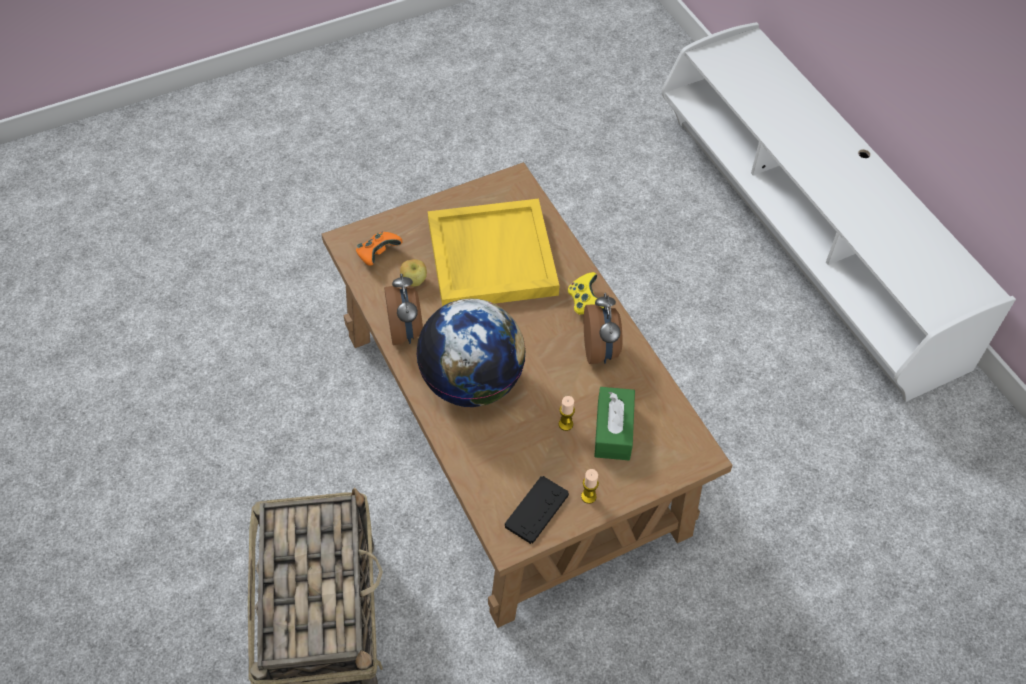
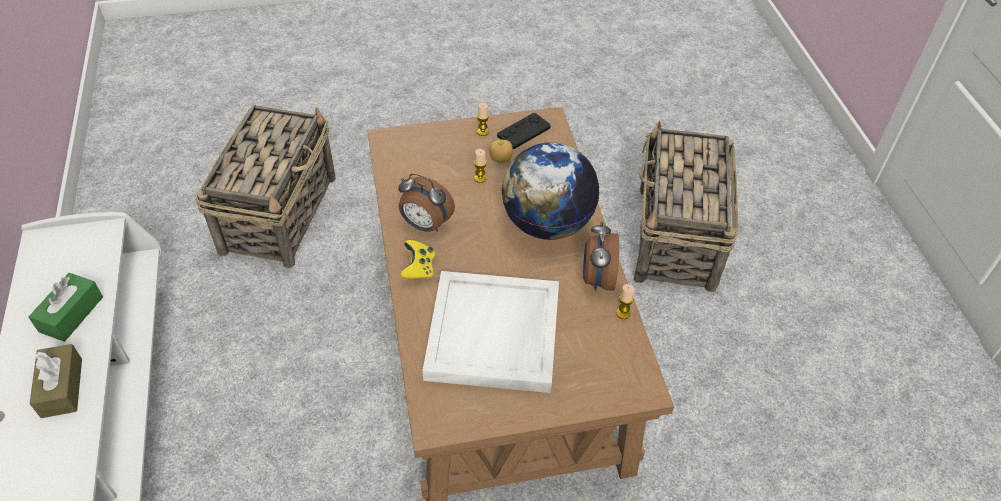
camera: 165 degrees left, 5 degrees down
orange game controller [356,232,403,266] -> none
apple [400,259,427,287] -> apple moved to [489,139,513,163]
yellow tray [428,199,559,307] -> white tray [422,271,559,393]
alarm clock [584,293,623,364] -> alarm clock turned 75 degrees counterclockwise [398,173,455,232]
green tissue box [594,387,635,460] -> green tissue box moved to [28,273,103,342]
none -> brown tissue box [30,344,82,418]
none -> basket [195,105,336,268]
none -> candle [616,284,634,319]

